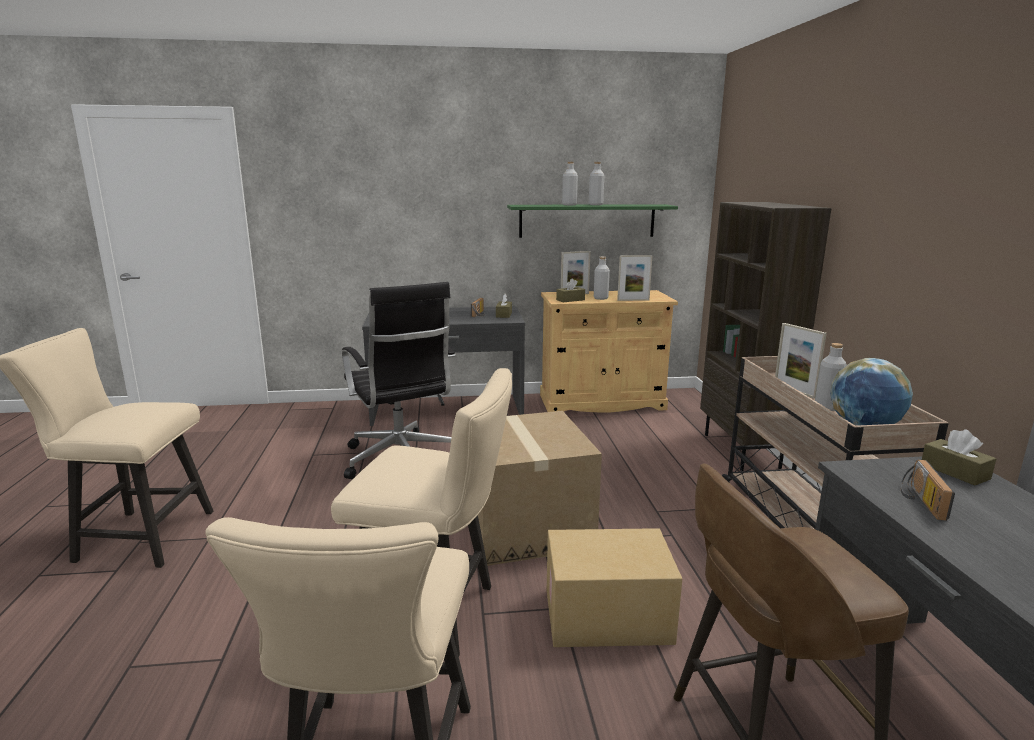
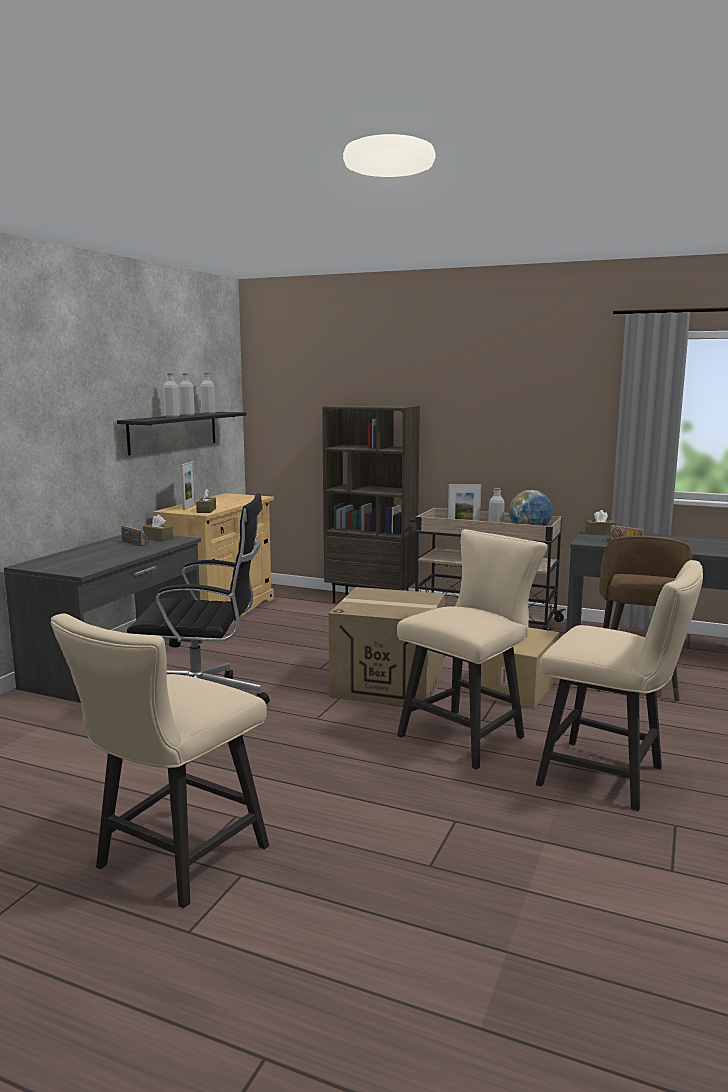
camera: 60 degrees left, 5 degrees down
green shelf [507,204,678,238] -> black shelf [117,412,247,456]
grey bottle [594,257,610,300] -> grey bottle moved to [200,373,216,414]
picture frame [617,255,653,301] -> none

